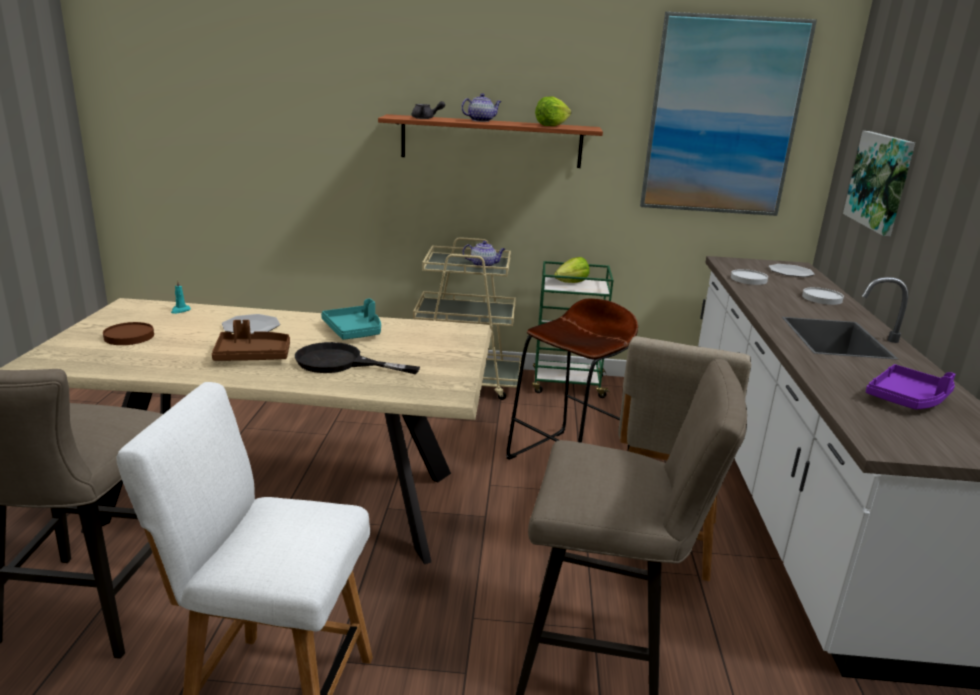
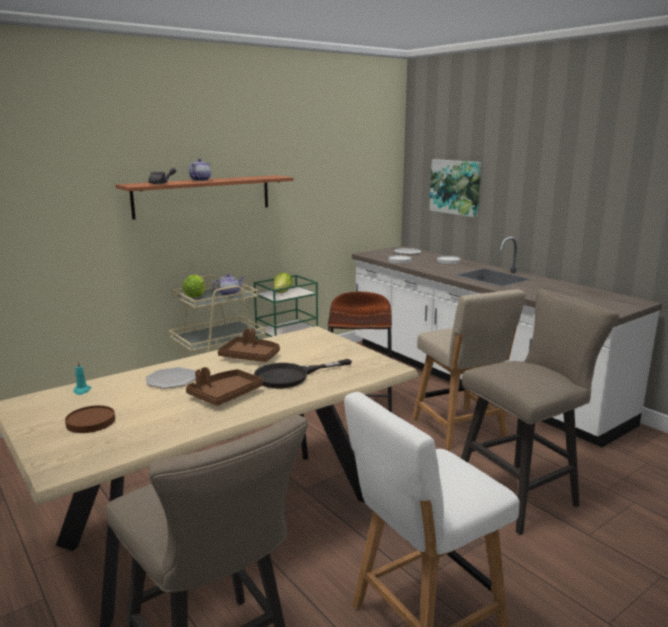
camera: 40 degrees left, 5 degrees down
turquoise tray [321,298,381,340] -> brown tray [218,329,280,362]
lettuce [535,96,571,126] -> lettuce moved to [182,275,205,298]
picture [640,12,817,216] -> none
purple tray [866,364,956,409] -> none

